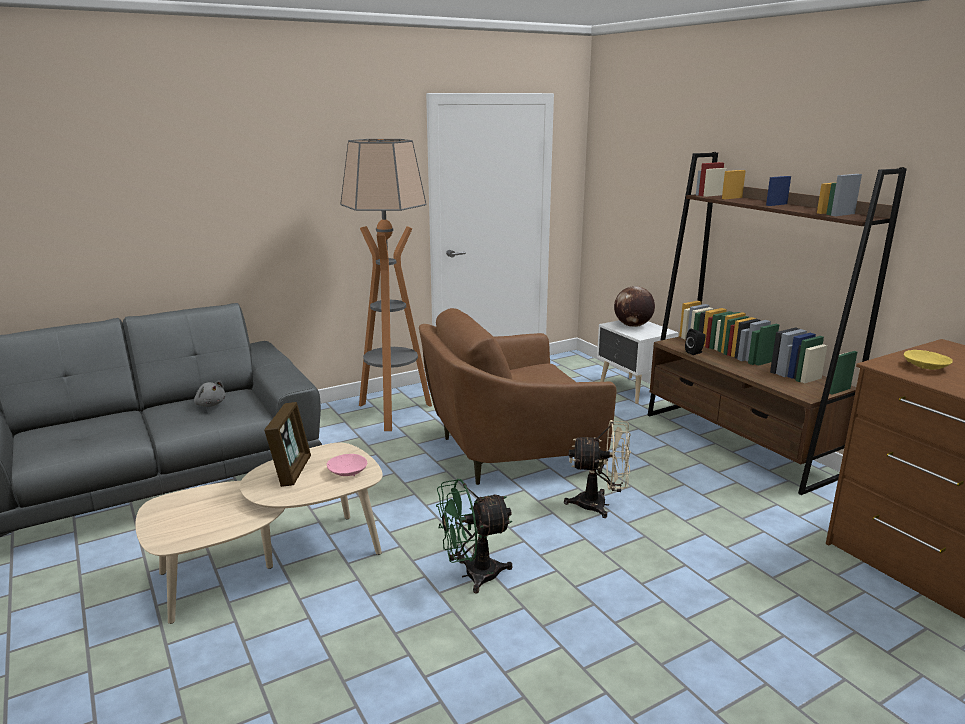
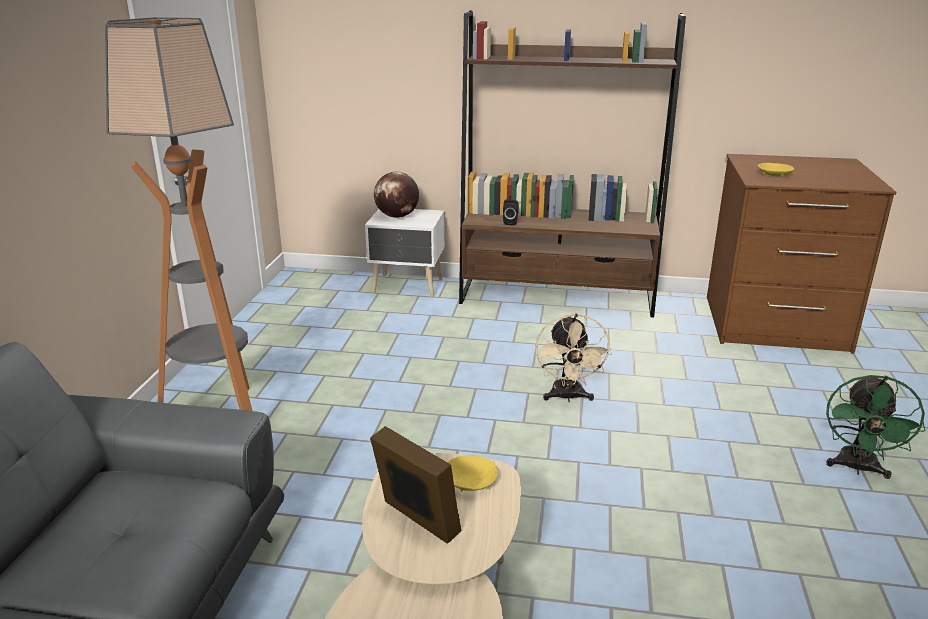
camera: 50 degrees left, 5 degrees up
grey plush toy [194,381,226,407] -> none
pink bowl [327,454,367,476] -> yellow bowl [448,455,498,491]
brown armchair [419,308,617,485] -> none
green fan [436,479,512,594] -> green fan moved to [826,375,925,479]
beige fan [564,420,631,518] -> beige fan turned 135 degrees clockwise [535,313,612,402]

